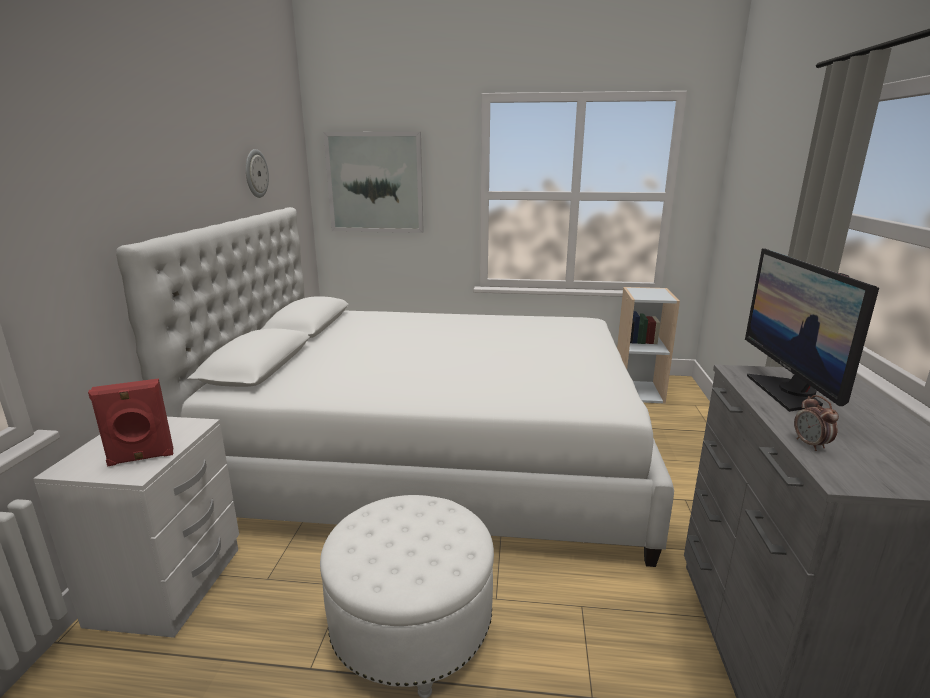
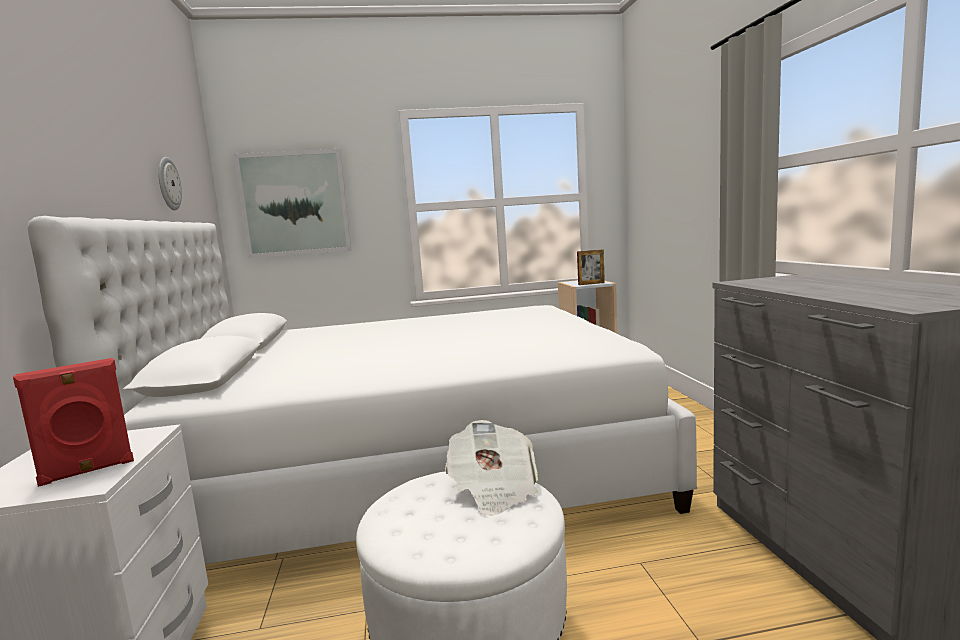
camera: 15 degrees left, 10 degrees down
monitor [745,248,879,412] -> none
alarm clock [794,395,839,451] -> none
none -> newspaper [445,420,538,516]
none -> picture frame [577,249,605,285]

